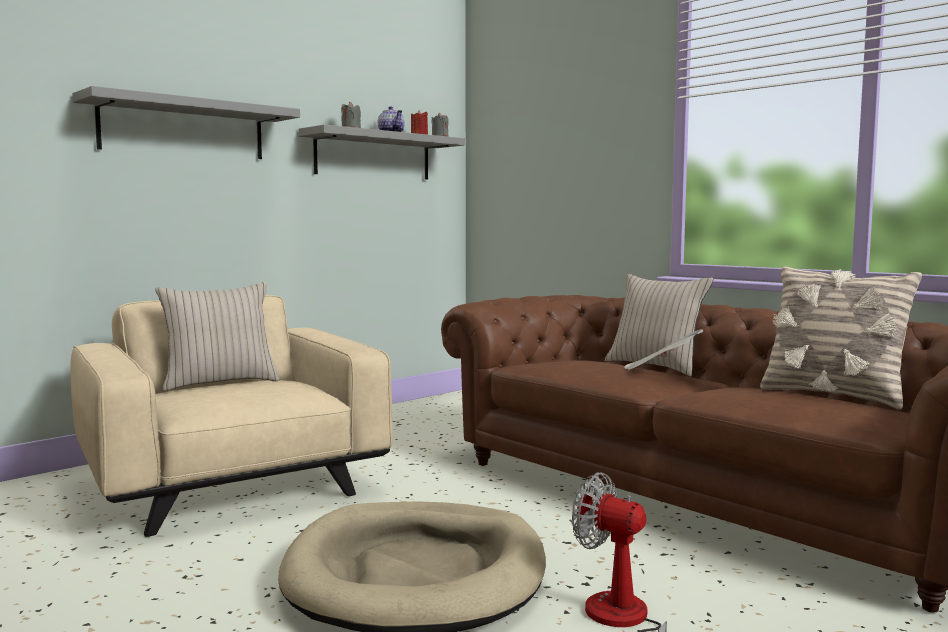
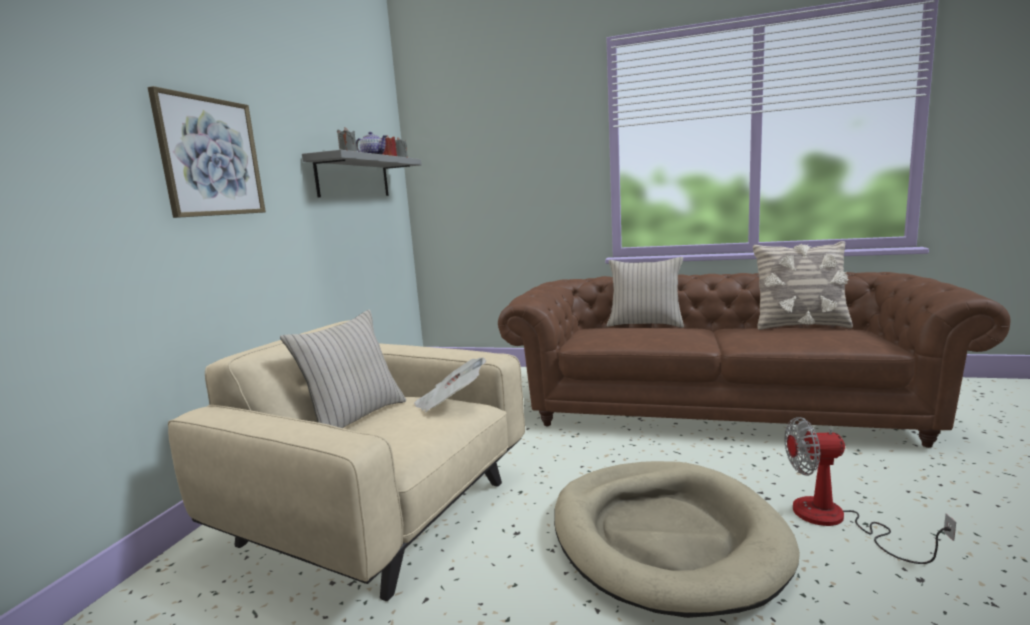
camera: 30 degrees left, 5 degrees up
grey shelf [72,86,300,159] -> picture [147,86,266,218]
newspaper [624,329,703,370] -> newspaper moved to [414,358,486,412]

